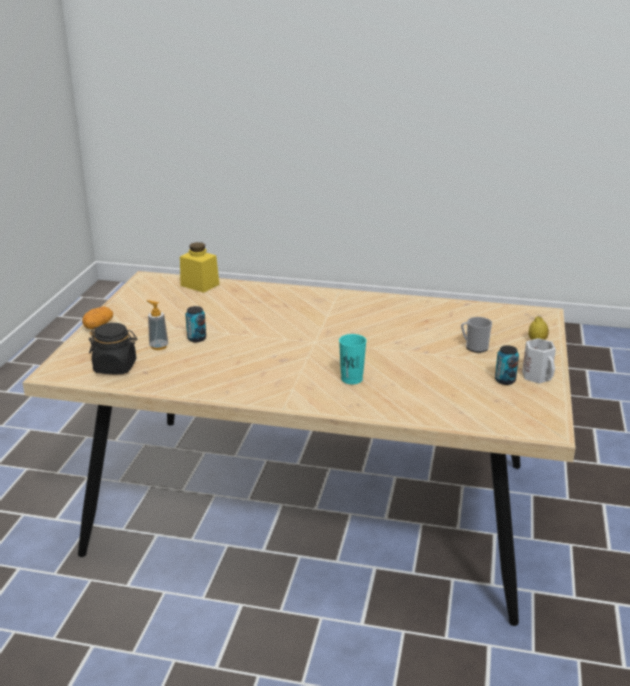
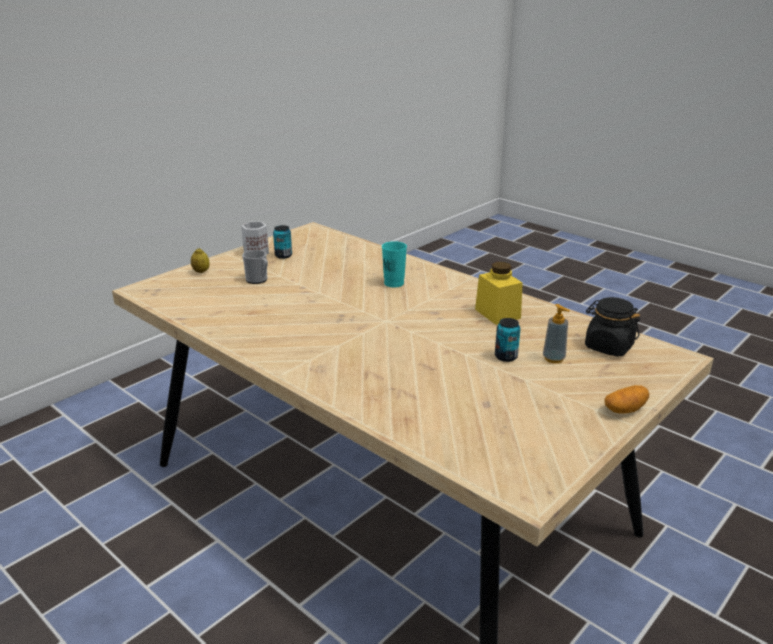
camera: 150 degrees left, 0 degrees up
yellow jar [180,242,219,293] -> yellow jar moved to [475,262,523,325]

